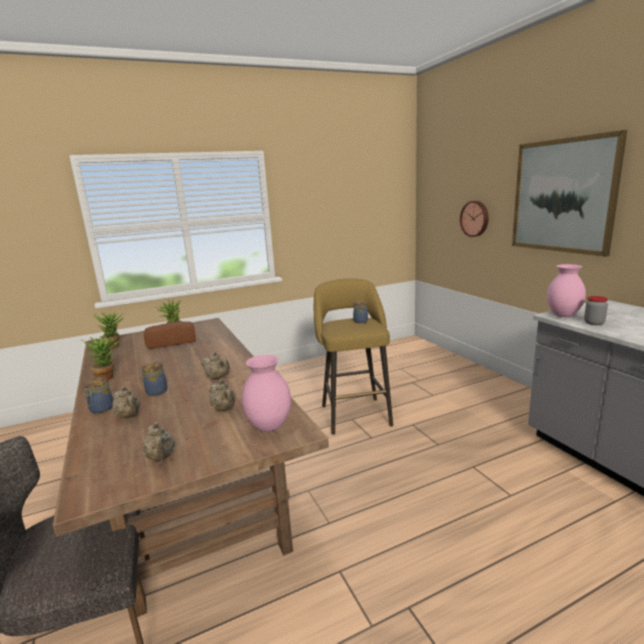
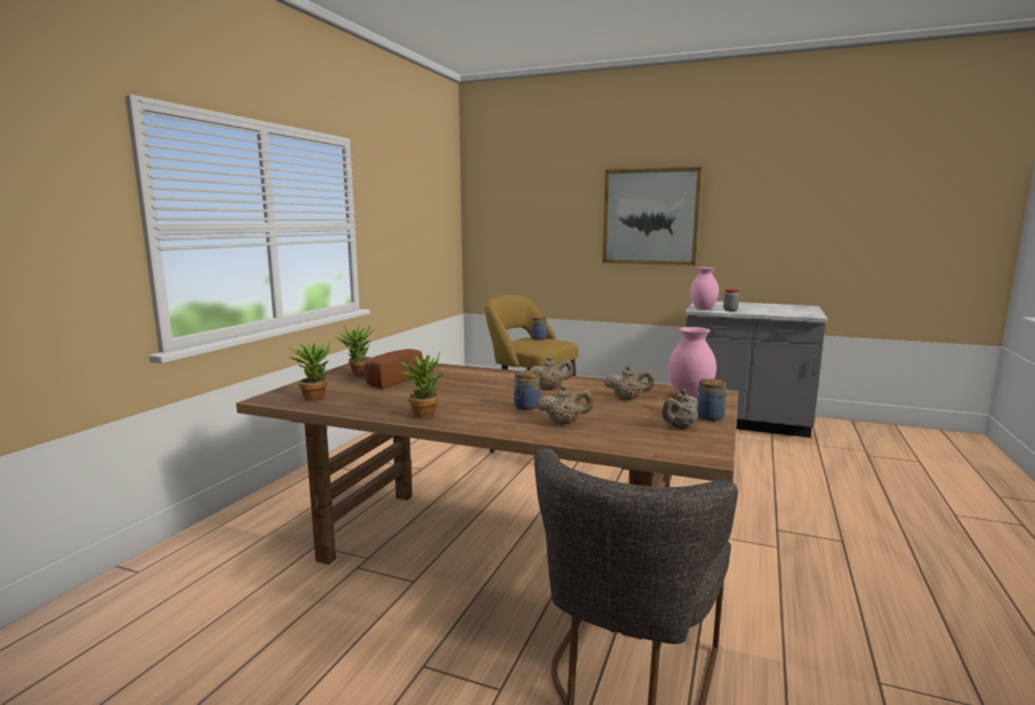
camera: 45 degrees left, 5 degrees down
jar [84,377,113,414] -> jar moved to [697,379,727,421]
beige teapot [142,422,175,461] -> beige teapot turned 120 degrees clockwise [662,389,698,429]
wall clock [460,201,489,237] -> none

